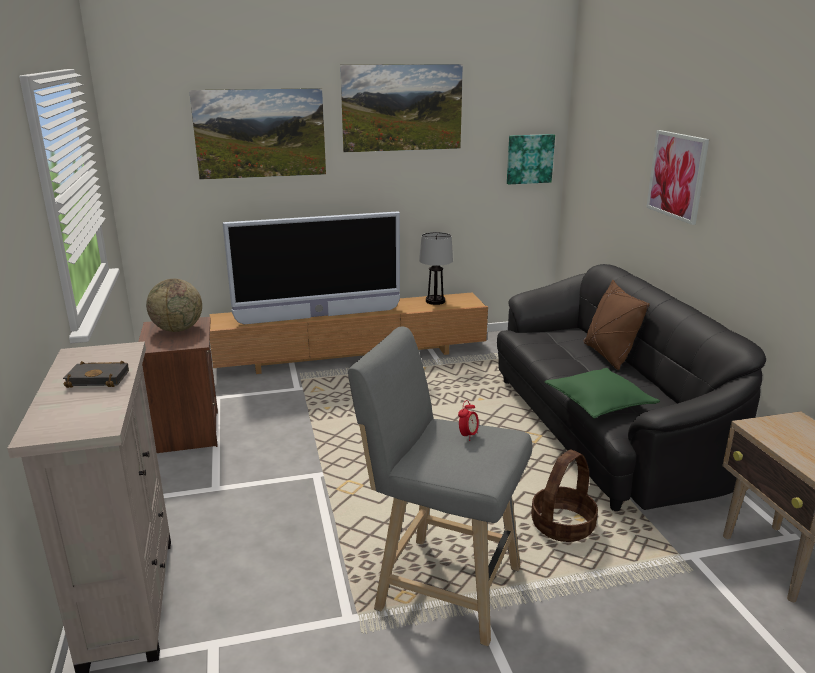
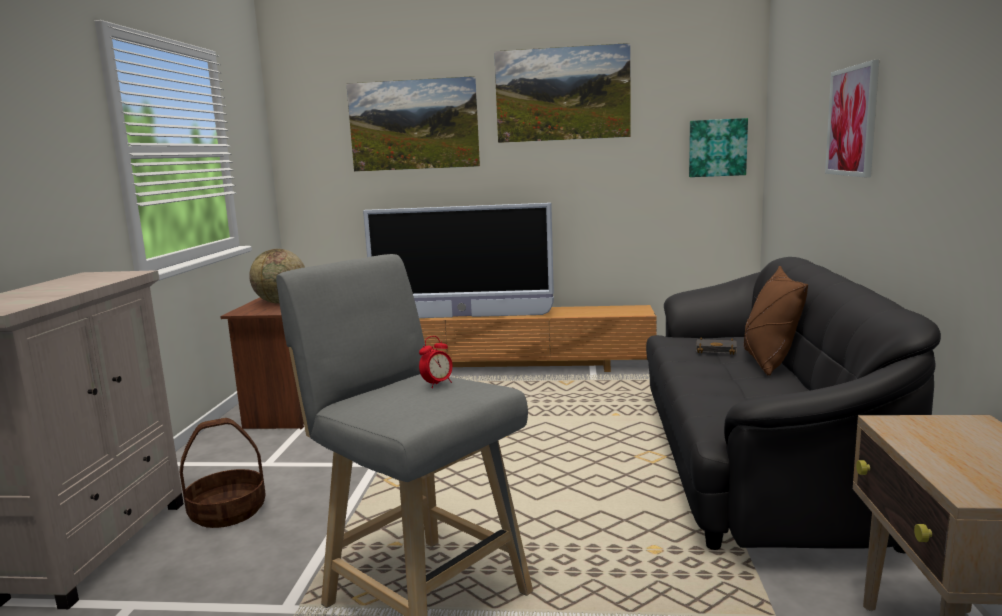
camera: 20 degrees right, 10 degrees down
black book [63,361,129,388] -> black book moved to [696,338,737,355]
table lamp [419,232,453,305] -> none
basket [531,449,598,542] -> basket moved to [180,418,265,528]
green pillow [545,368,660,418] -> none

